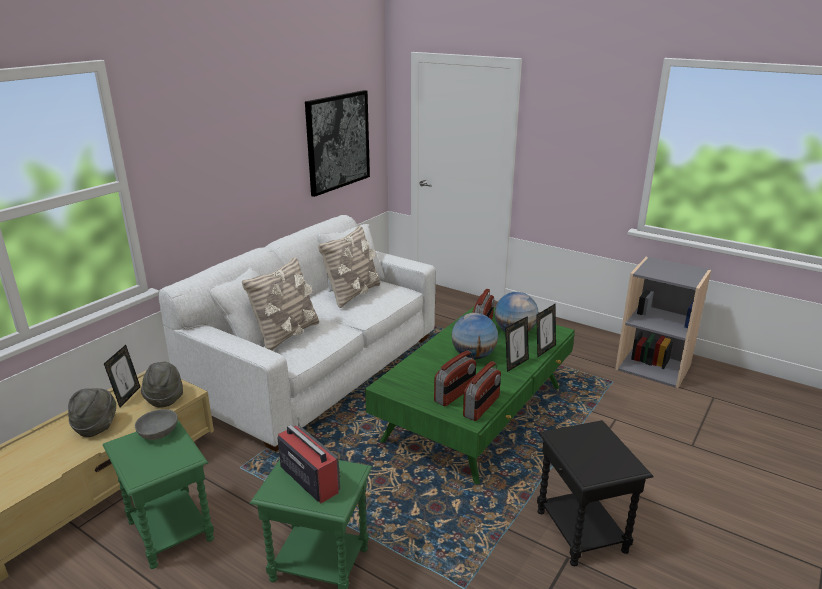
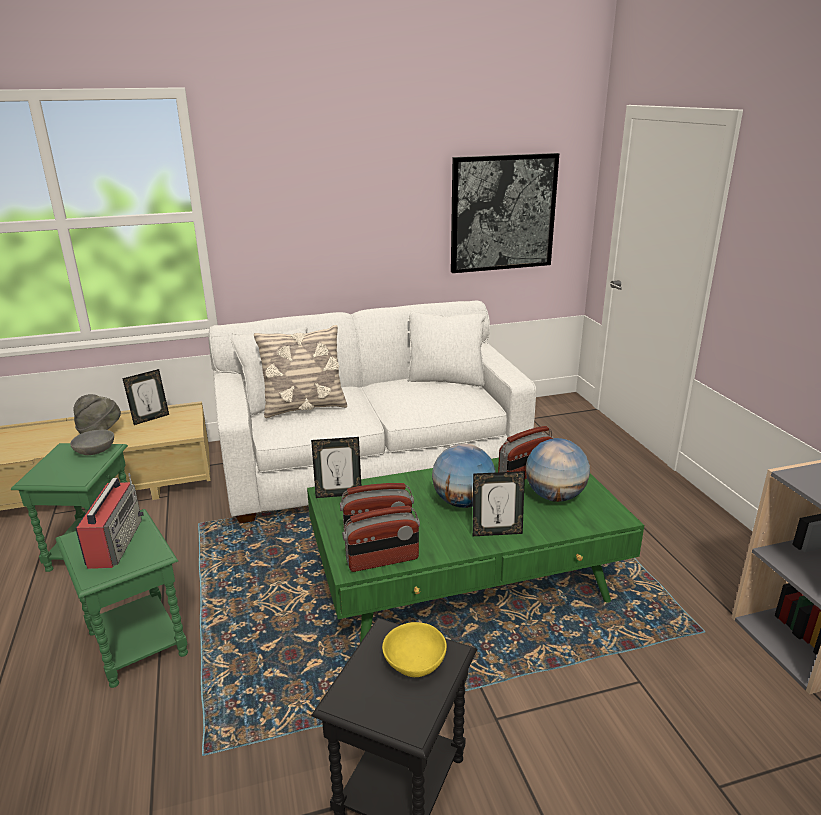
camera: 40 degrees right, 0 degrees up
grey hat [141,362,183,408] -> none
beige pillow [318,226,380,308] -> none
picture frame [536,304,556,358] -> picture frame moved to [311,437,361,498]
none -> yellow bowl [382,622,447,677]

